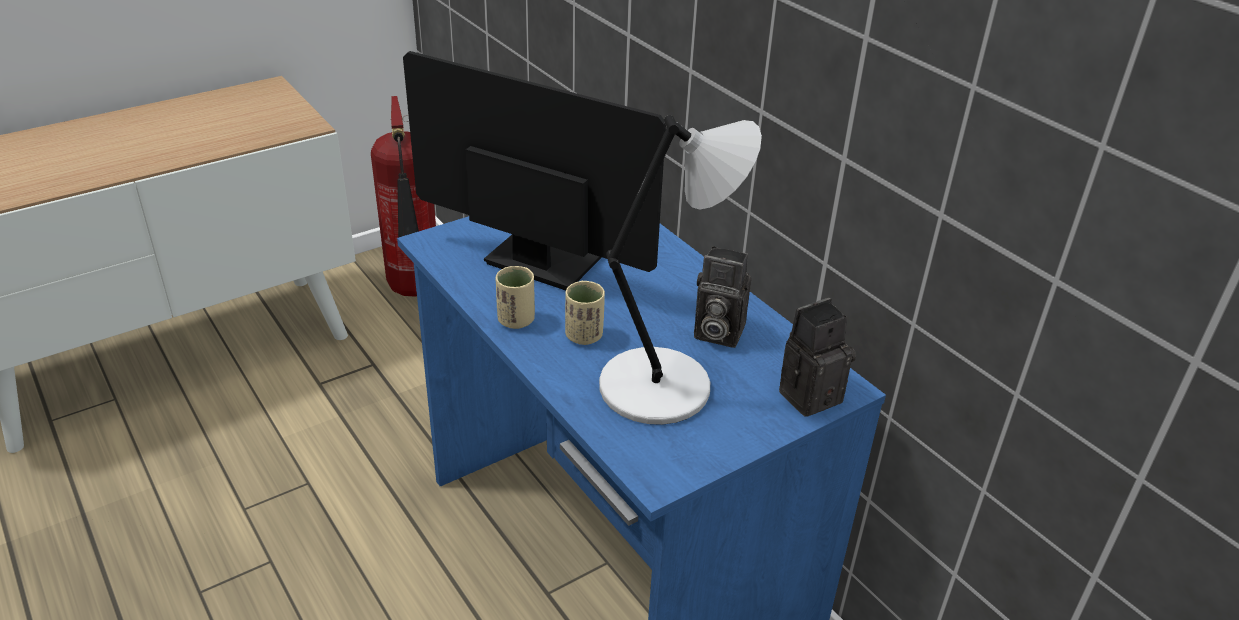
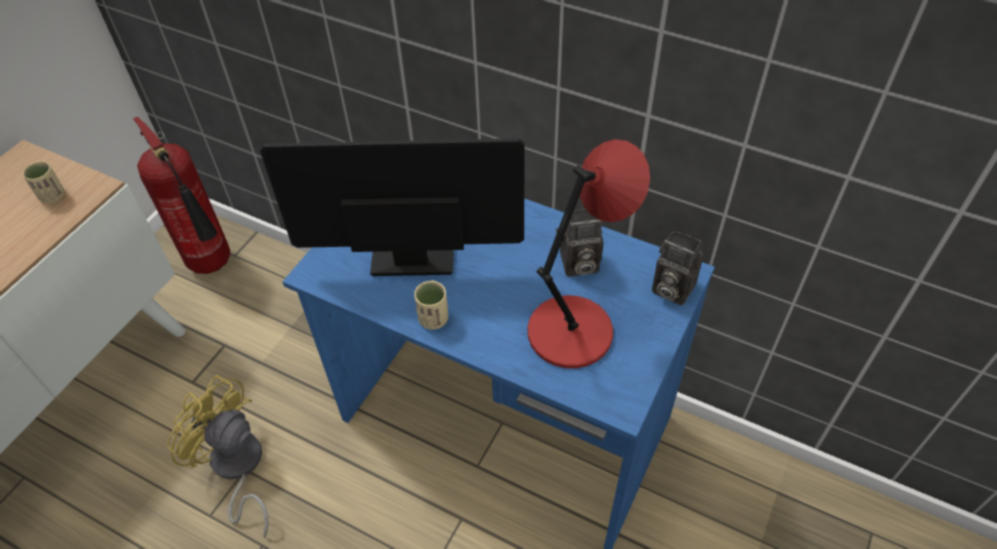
camera: 25 degrees left, 15 degrees up
beige cup [565,280,605,345] -> beige cup moved to [23,161,65,204]
grey table lamp [599,115,762,425] -> red table lamp [527,139,650,368]
camera [779,298,856,417] -> camera turned 90 degrees counterclockwise [652,229,704,306]
none -> yellow fan [167,375,269,538]

